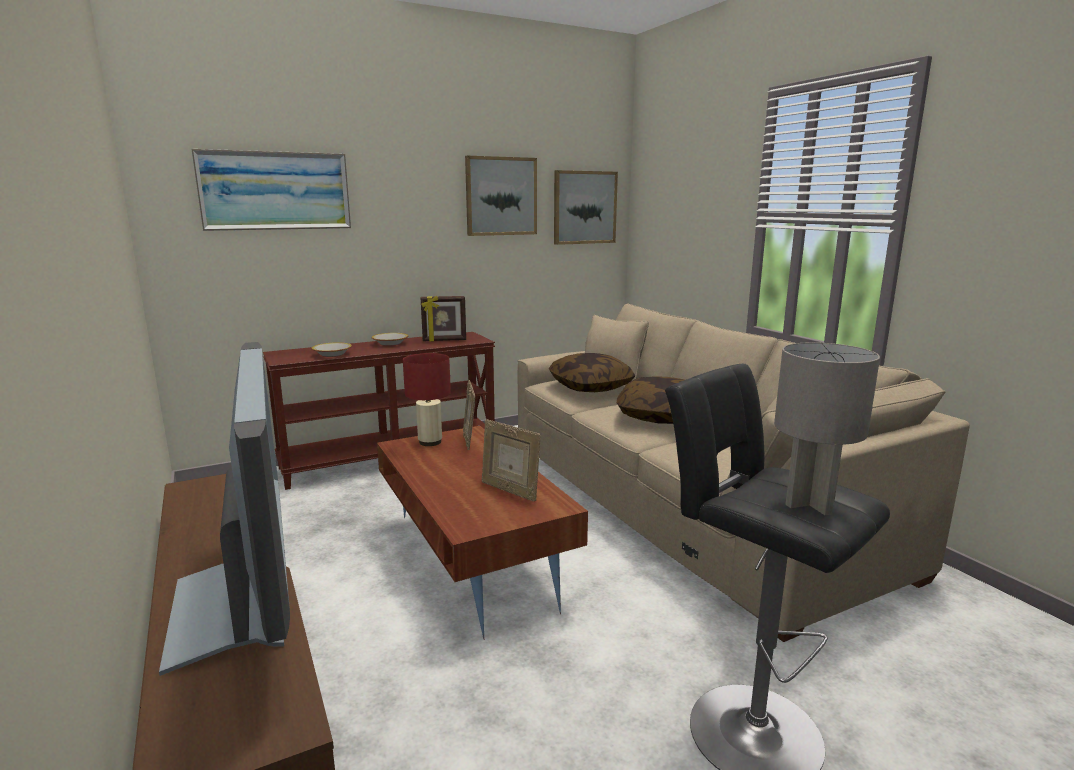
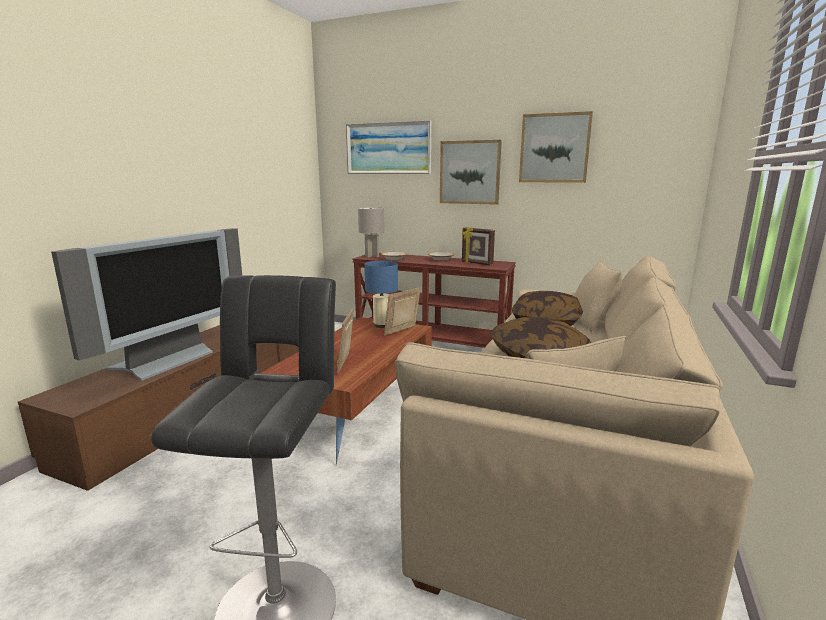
camera: 50 degrees right, 0 degrees up
red table lamp [403,353,451,446] -> blue table lamp [364,261,398,328]
picture [554,170,618,245] -> picture moved to [440,140,502,205]
grey table lamp [774,342,880,515] -> grey table lamp moved to [358,207,384,257]

